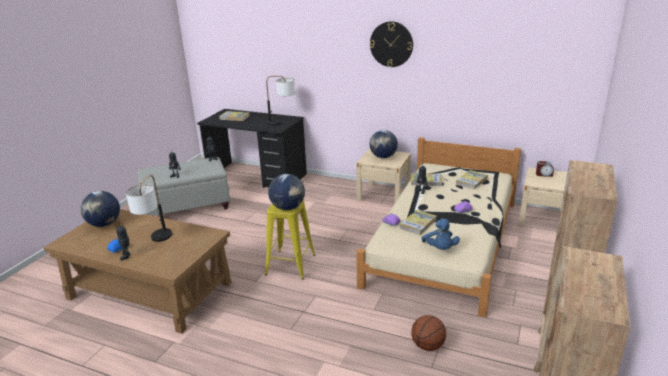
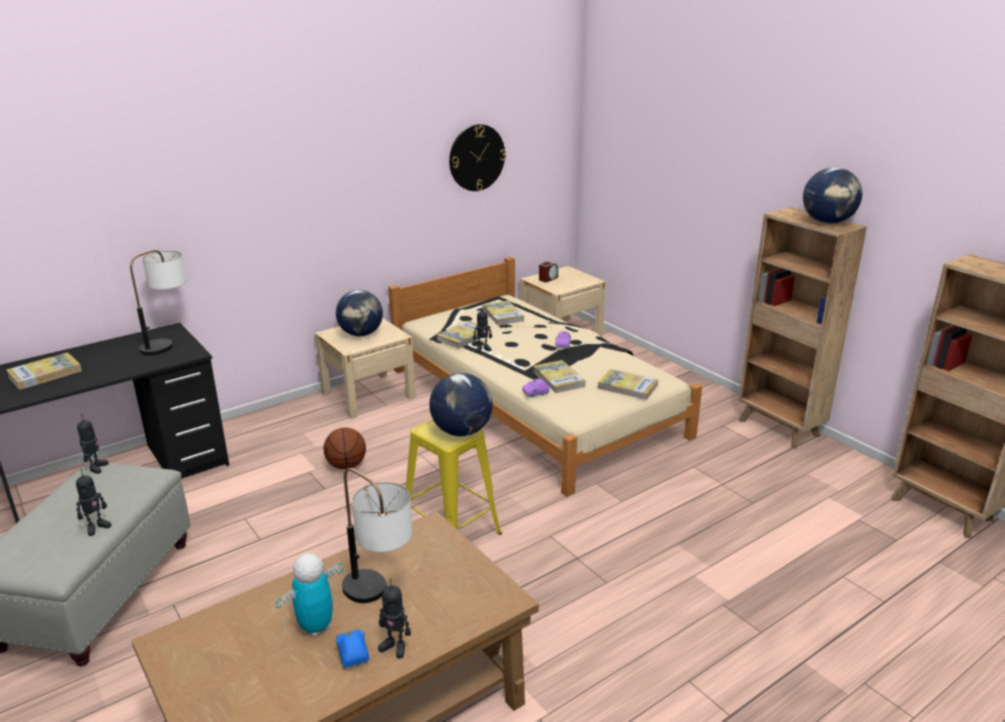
camera: 60 degrees left, 0 degrees up
globe [81,191,120,227] -> globe moved to [803,167,862,224]
wall clock [370,21,413,67] -> wall clock moved to [449,124,506,191]
basketball [411,315,446,351] -> basketball moved to [324,428,366,470]
blue plush toy [422,219,460,250] -> book [598,369,658,400]
none -> toy robot [276,553,343,637]

